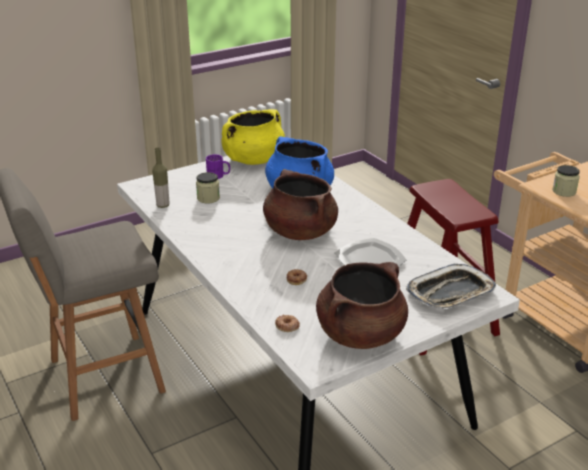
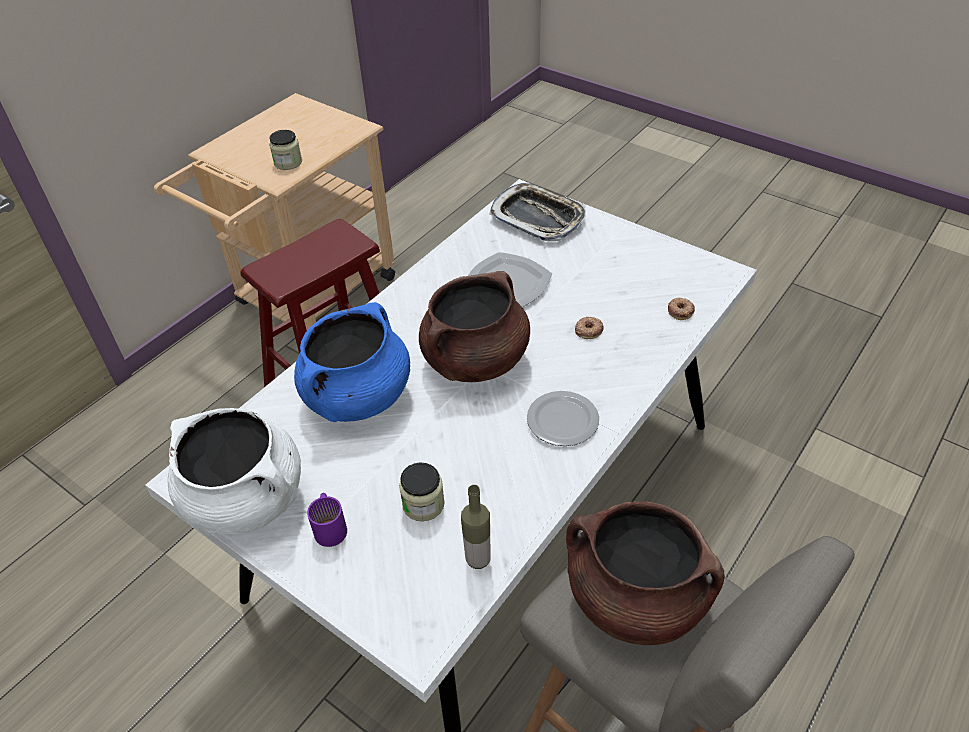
camera: 110 degrees left, 15 degrees up
yellow cooking pot [221,109,285,165] -> white cooking pot [167,408,301,534]
brown cooking pot [316,262,408,349] -> brown cooking pot moved to [566,501,725,645]
none -> plate [527,391,599,446]

